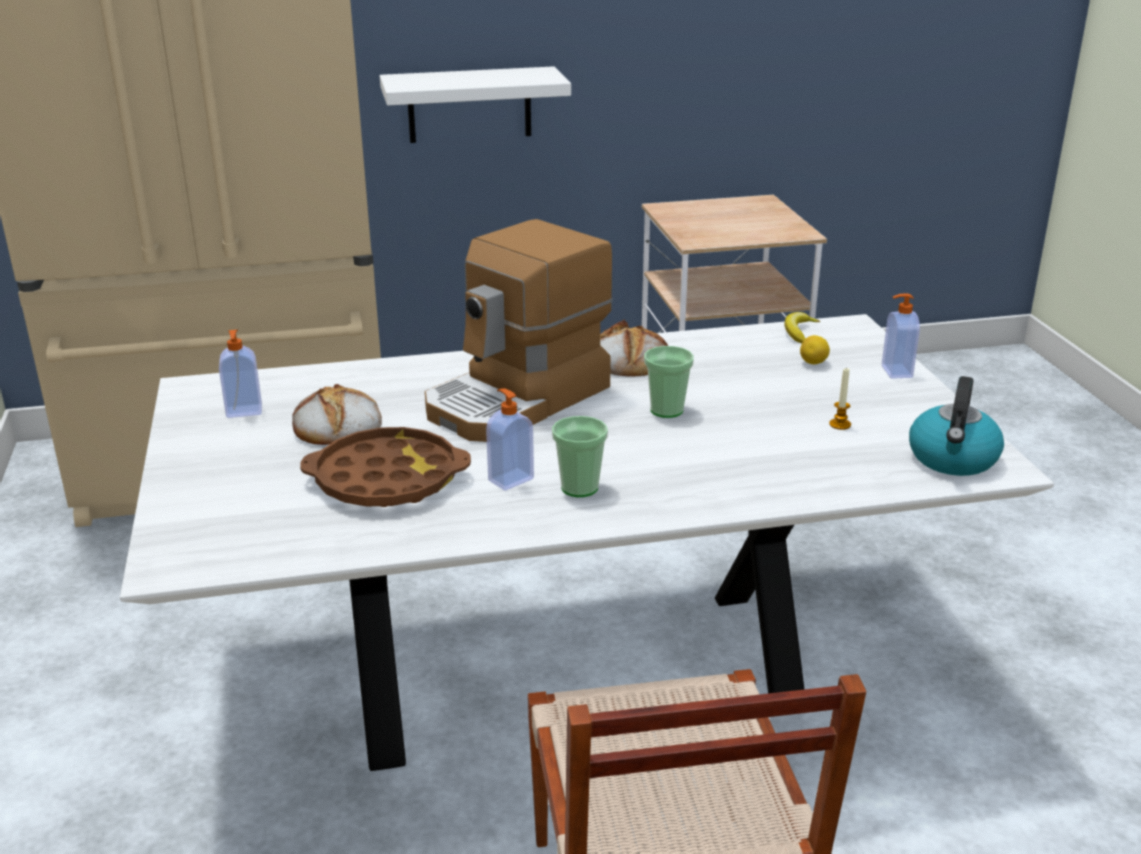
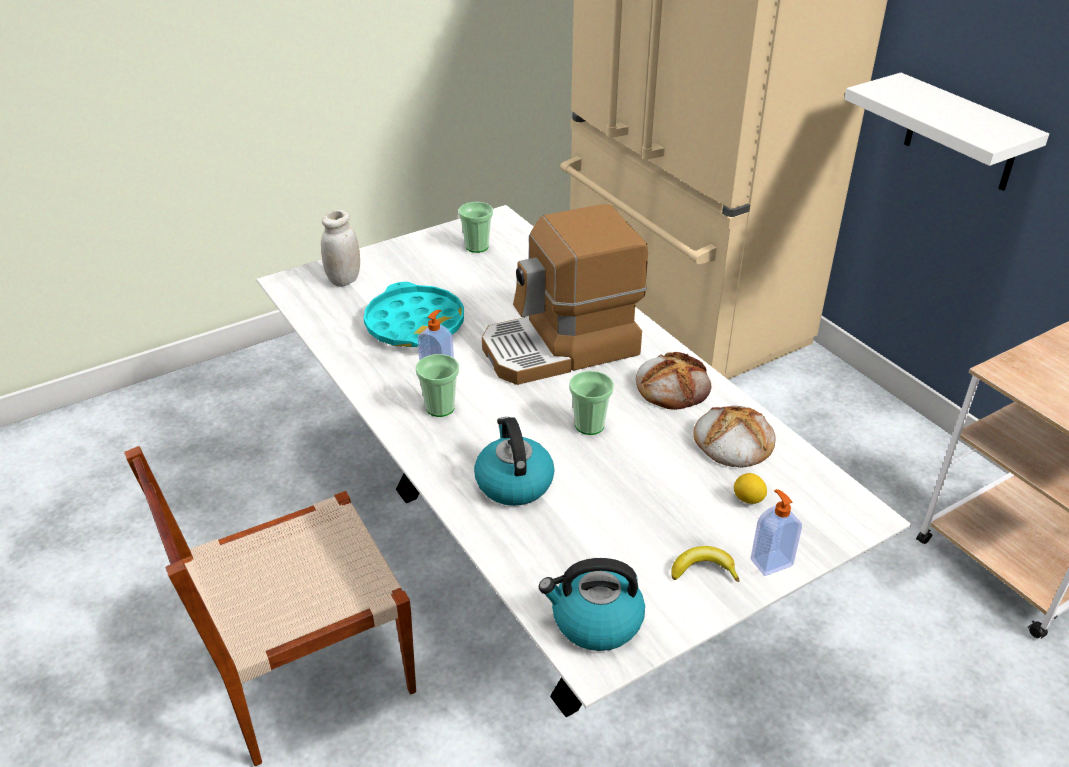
camera: 70 degrees right, 10 degrees up
soap dispenser [219,330,262,418] -> cup [458,202,493,253]
bread [292,384,382,445] -> bread moved to [694,406,775,468]
brown tray [300,427,471,507] -> turquoise tray [364,282,464,347]
coffee machine [425,219,613,442] -> coffee machine turned 45 degrees counterclockwise [482,204,648,385]
banana [784,312,820,344] -> banana moved to [671,546,740,582]
candle [829,367,851,430] -> none
none -> white jar [321,210,360,287]
none -> kettle [474,417,555,506]

